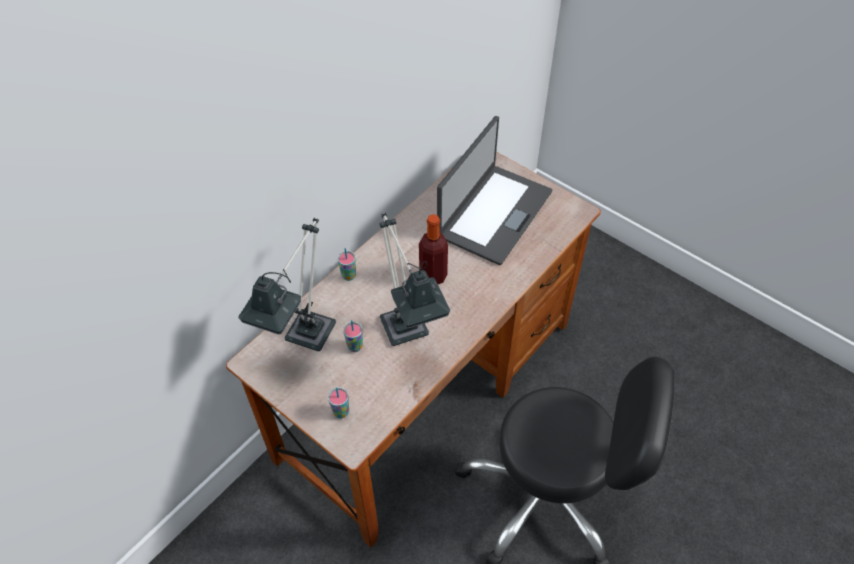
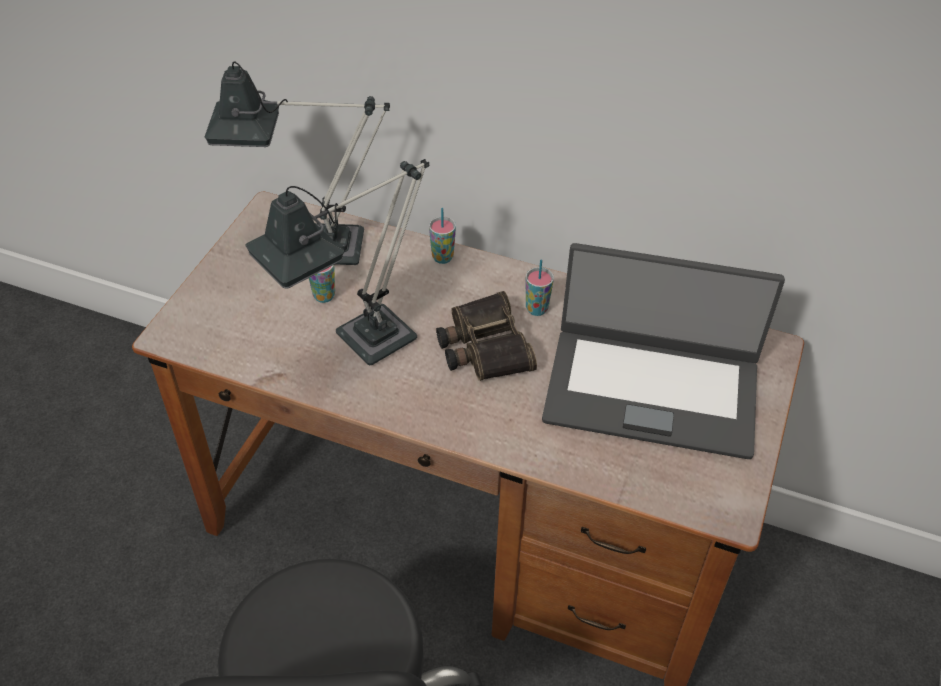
camera: 70 degrees right, 5 degrees down
cup [328,387,349,419] -> cup moved to [526,259,554,316]
bottle [419,214,448,284] -> binoculars [436,291,537,381]

